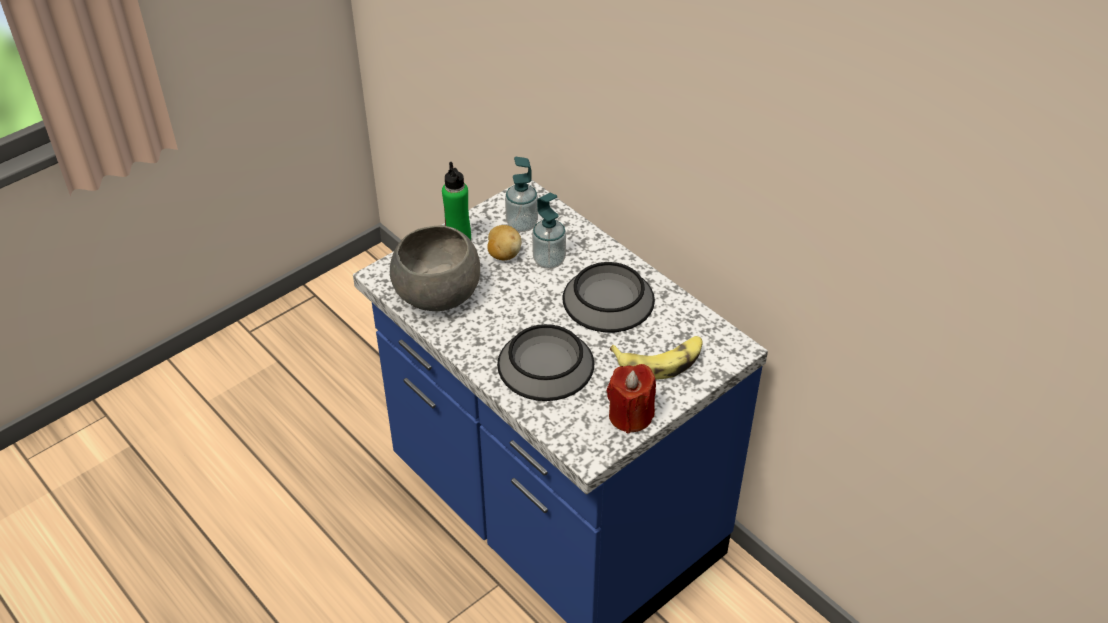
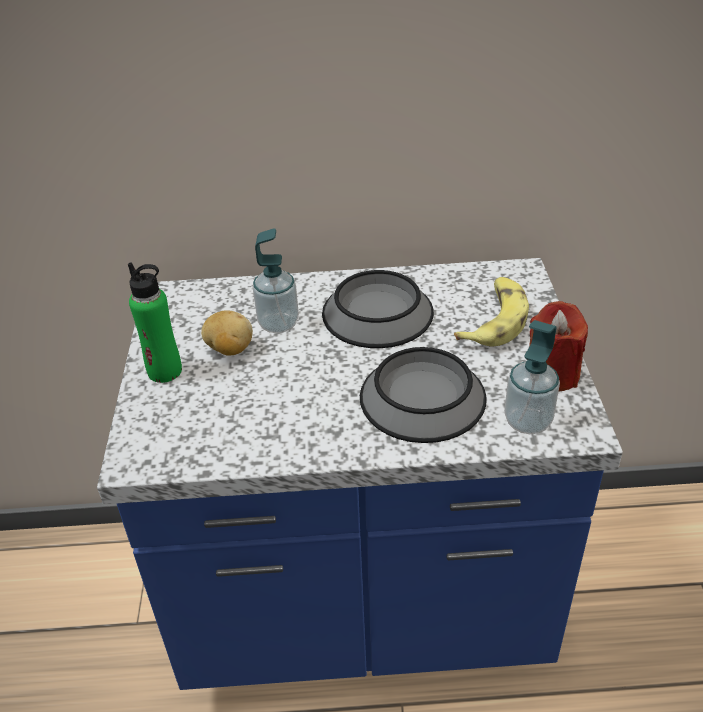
camera: 50 degrees left, 5 degrees down
grey bowl [390,225,480,311] -> none
soap dispenser [505,157,538,232] -> soap dispenser moved to [504,320,560,434]

